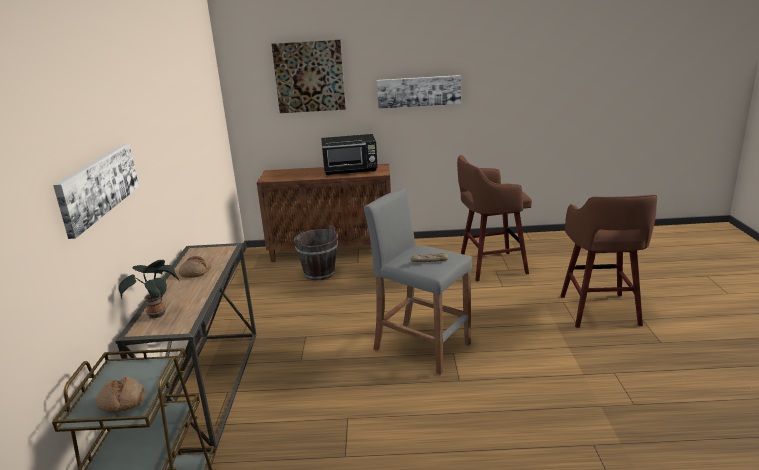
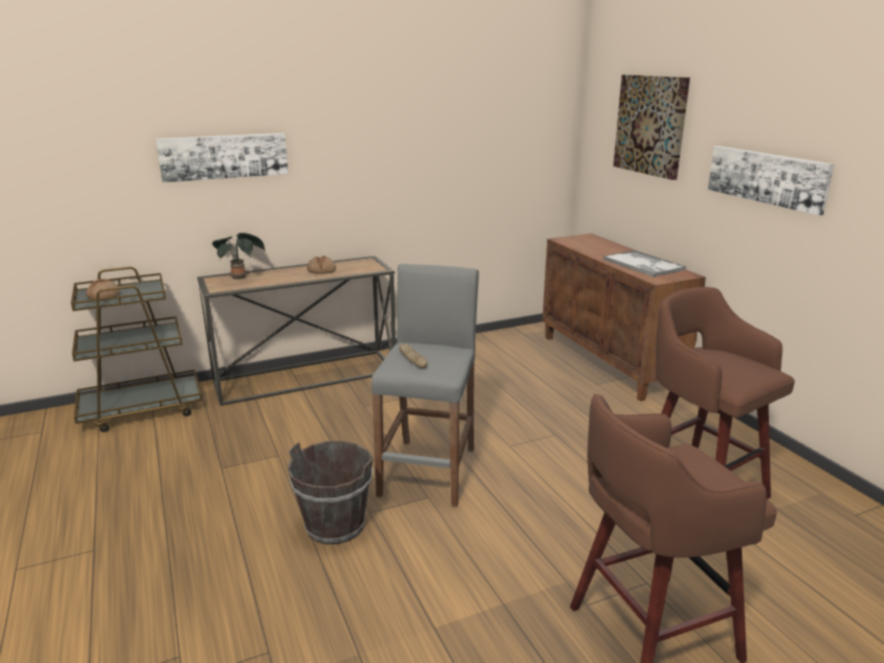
camera: 65 degrees right, 0 degrees up
brown bucket [294,225,338,280] -> brown bucket moved to [287,441,373,545]
black microwave [321,134,378,176] -> tray [603,250,687,277]

